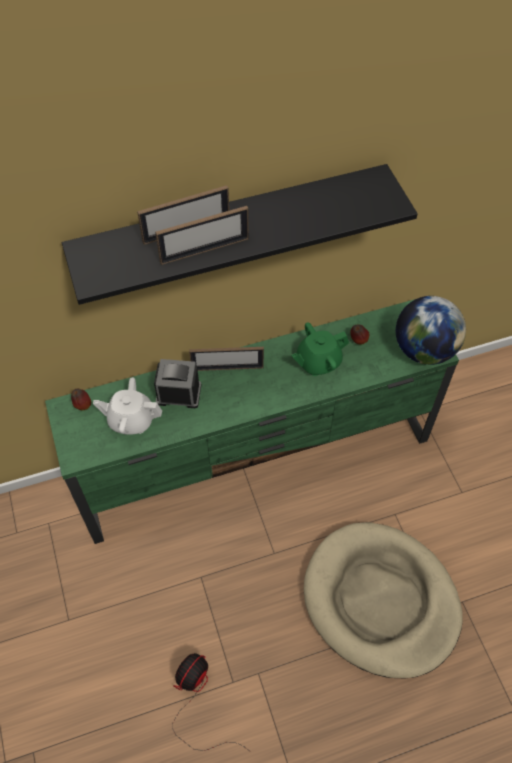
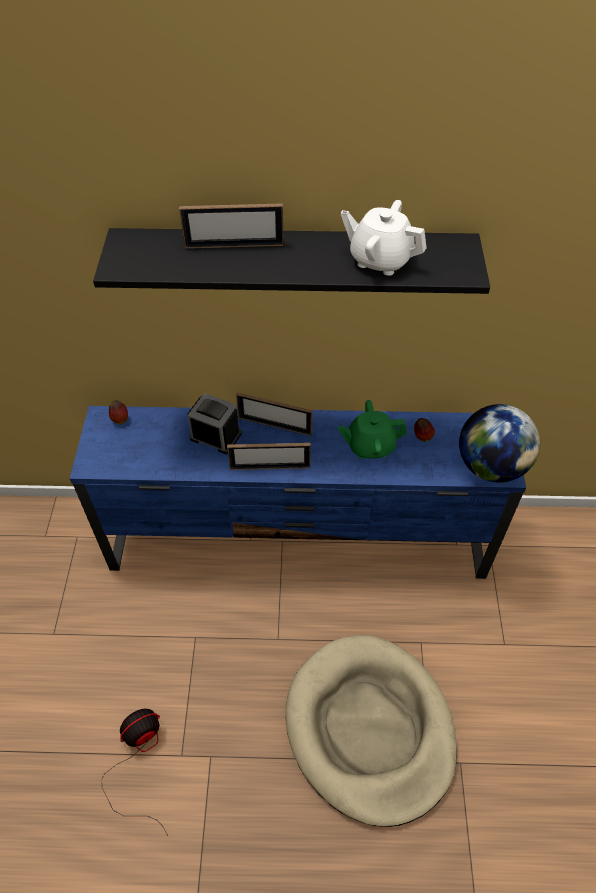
camera: 20 degrees right, 5 degrees down
green tv stand [45,299,459,544] -> blue tv stand [70,406,526,579]
white teapot [93,377,162,435] -> white teapot moved to [340,200,427,276]
picture frame [155,206,249,265] -> picture frame moved to [227,443,311,470]

